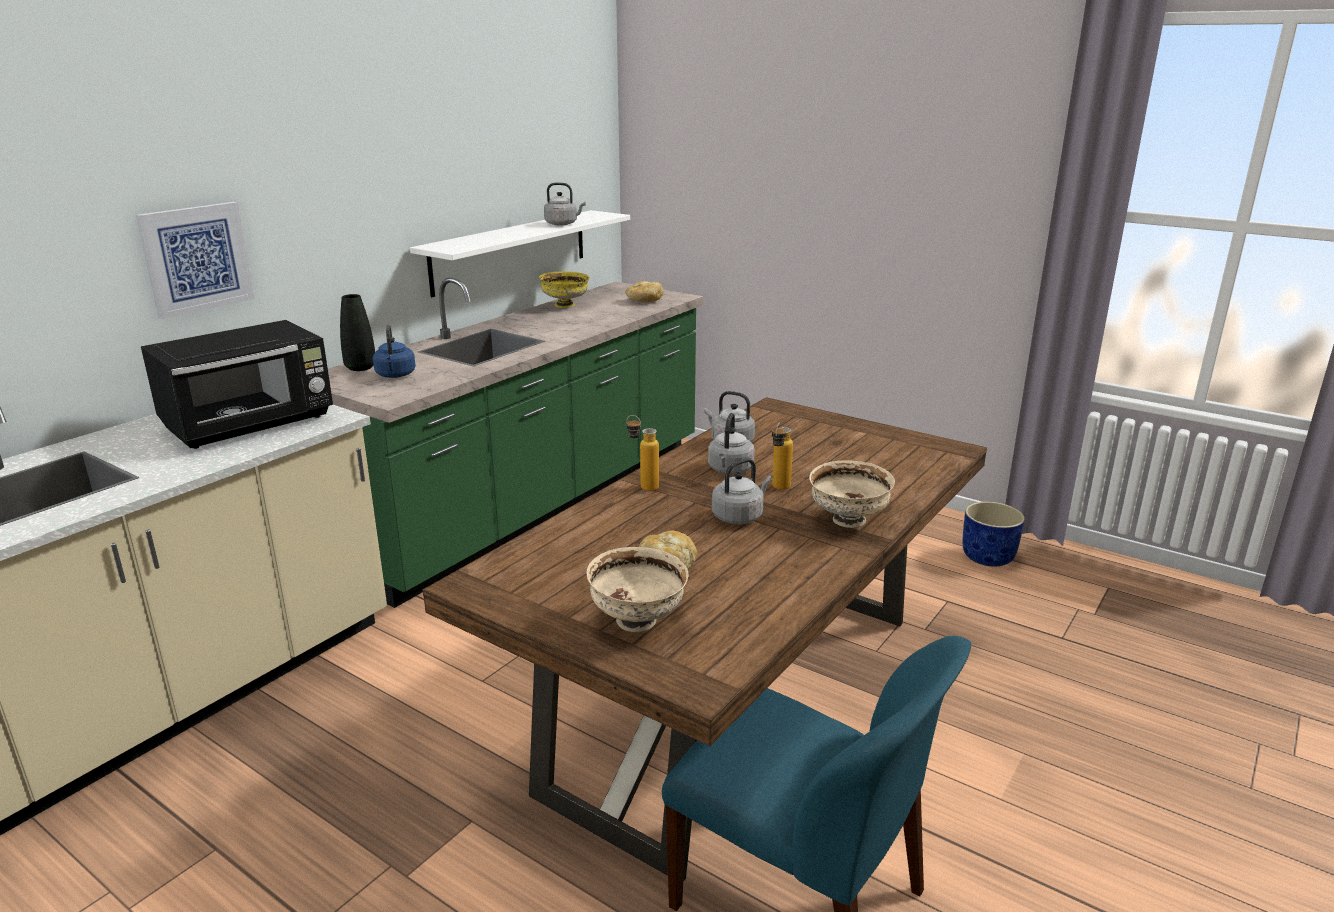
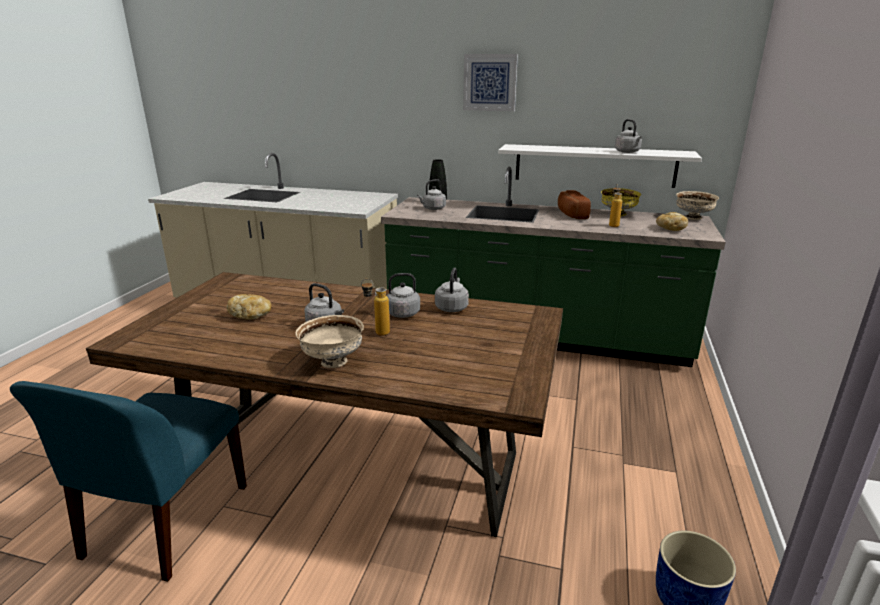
camera: 70 degrees right, 0 degrees up
picture [136,202,255,319] -> picture moved to [463,54,518,111]
black microwave [141,320,333,449] -> none
blue kettle [373,325,416,378] -> grey kettle [417,179,446,210]
beige bowl [586,547,688,632] -> beige bowl moved to [676,191,719,220]
bottle [627,415,659,491] -> bottle moved to [609,184,622,227]
none -> bread [558,190,591,219]

